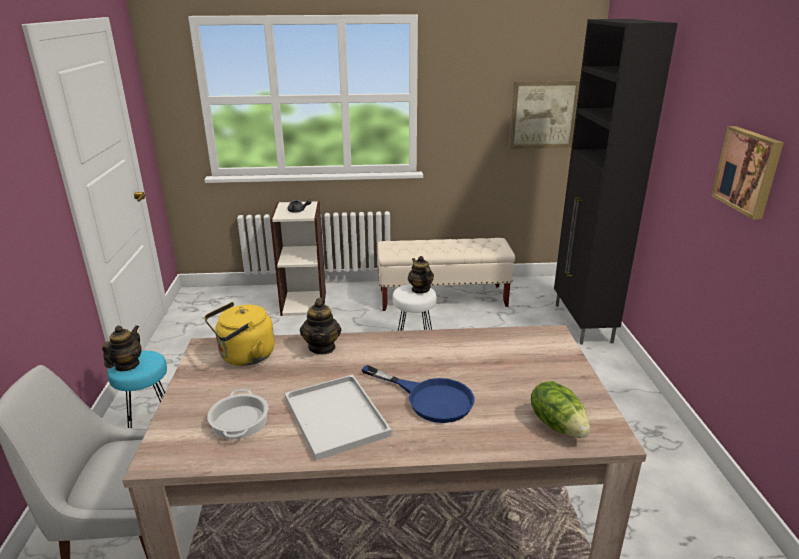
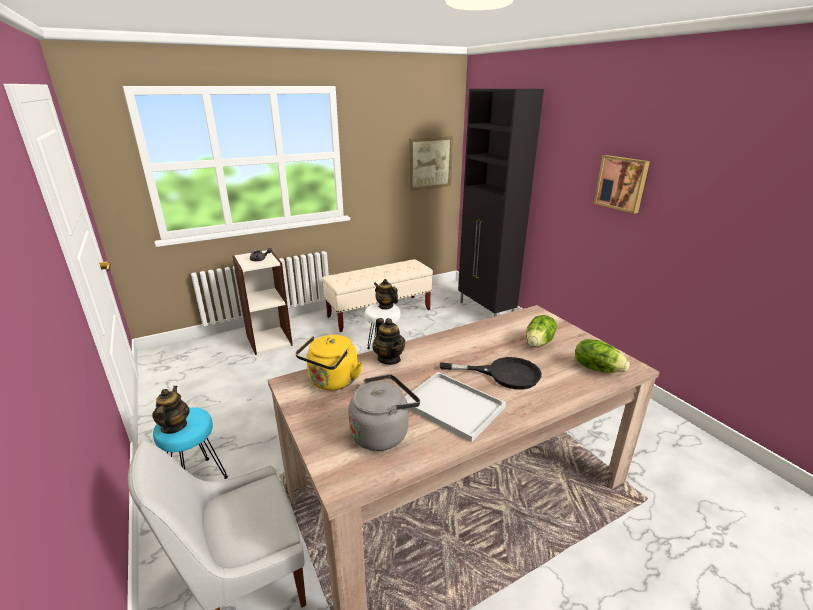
camera: 25 degrees left, 0 degrees up
cooking pot [207,389,268,440] -> grey kettle [348,374,420,451]
blue frying pan [361,365,474,423] -> black frying pan [440,357,542,390]
none -> lettuce [526,315,557,347]

